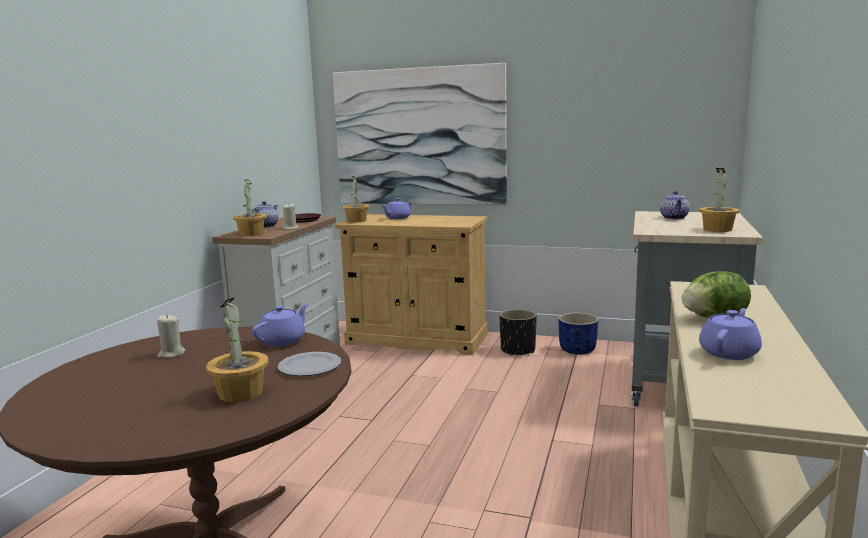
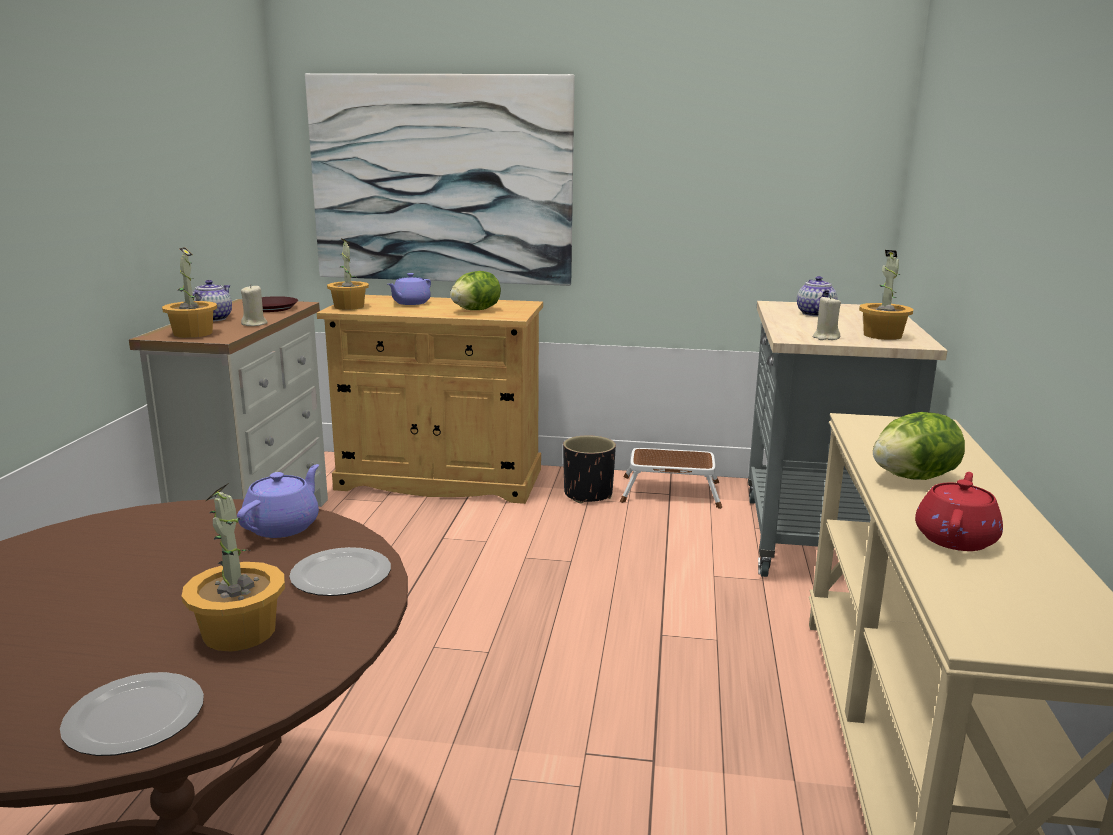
camera: 10 degrees left, 5 degrees up
beige candle [157,314,185,358] -> beige candle moved to [813,295,841,340]
blue planter [559,313,598,355] -> brown step ladder [620,448,722,509]
purple teapot [699,308,762,360] -> red teapot [915,472,1003,551]
none -> plate [60,672,204,756]
none -> lettuce [450,271,501,310]

